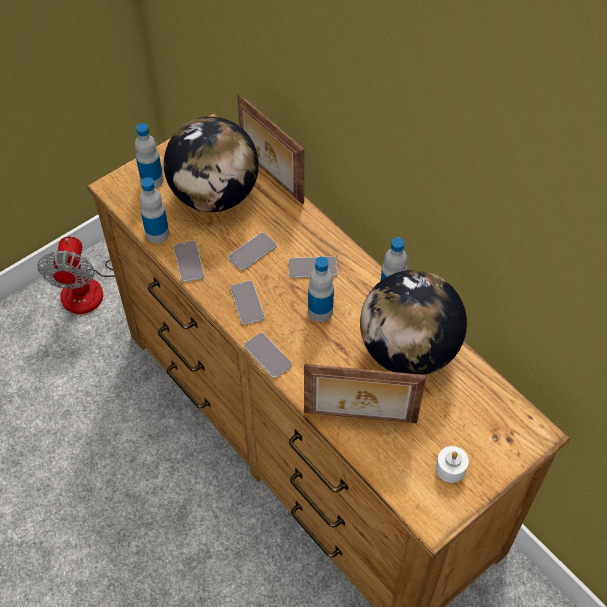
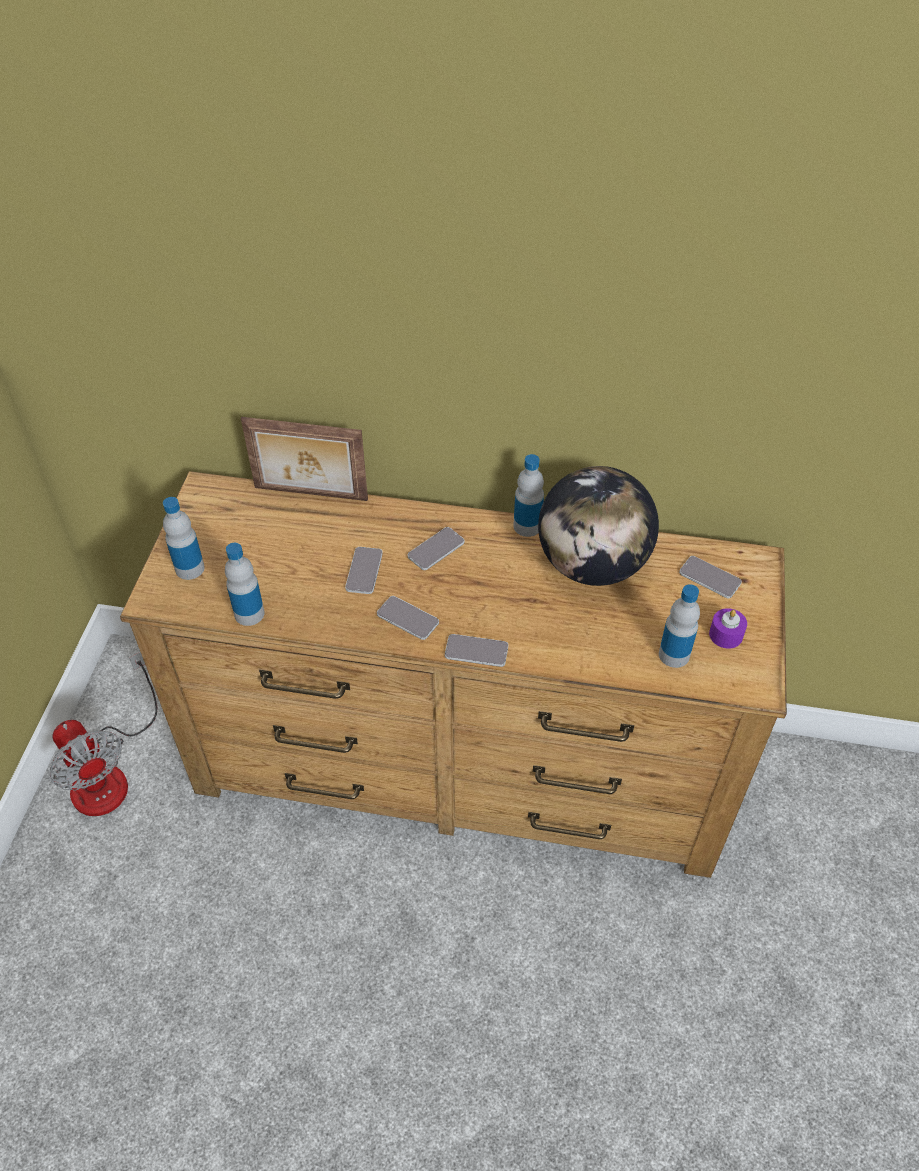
camera: 40 degrees left, 5 degrees down
globe [164,117,259,212] -> none
phone [174,240,204,282] -> phone moved to [679,556,742,598]
picture frame [304,364,426,423] -> none
bottle [308,257,334,322] -> bottle moved to [659,584,700,668]
white candle [436,446,469,483] -> purple candle [709,608,747,649]

